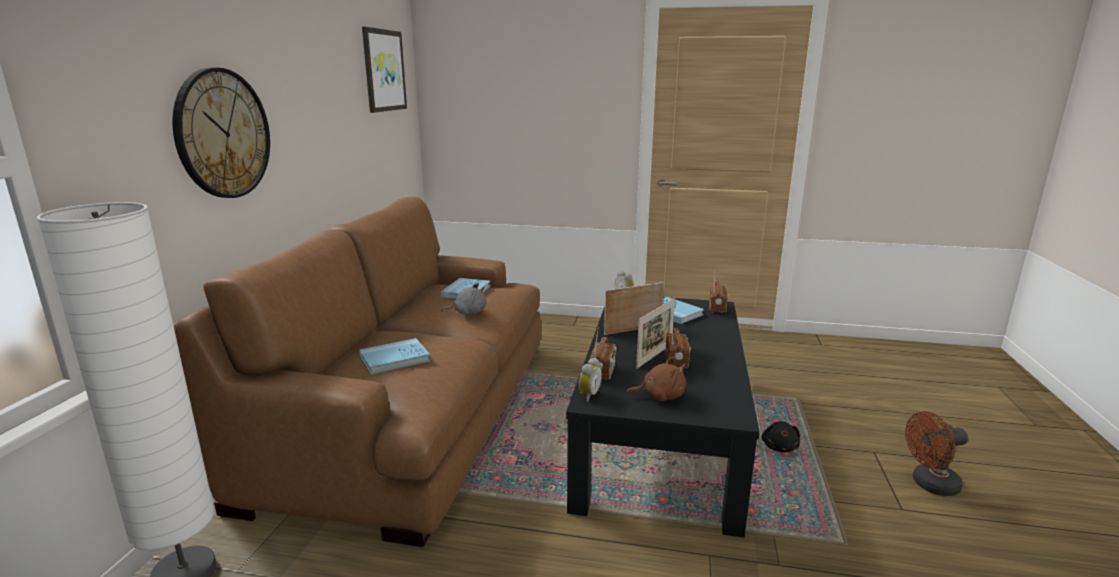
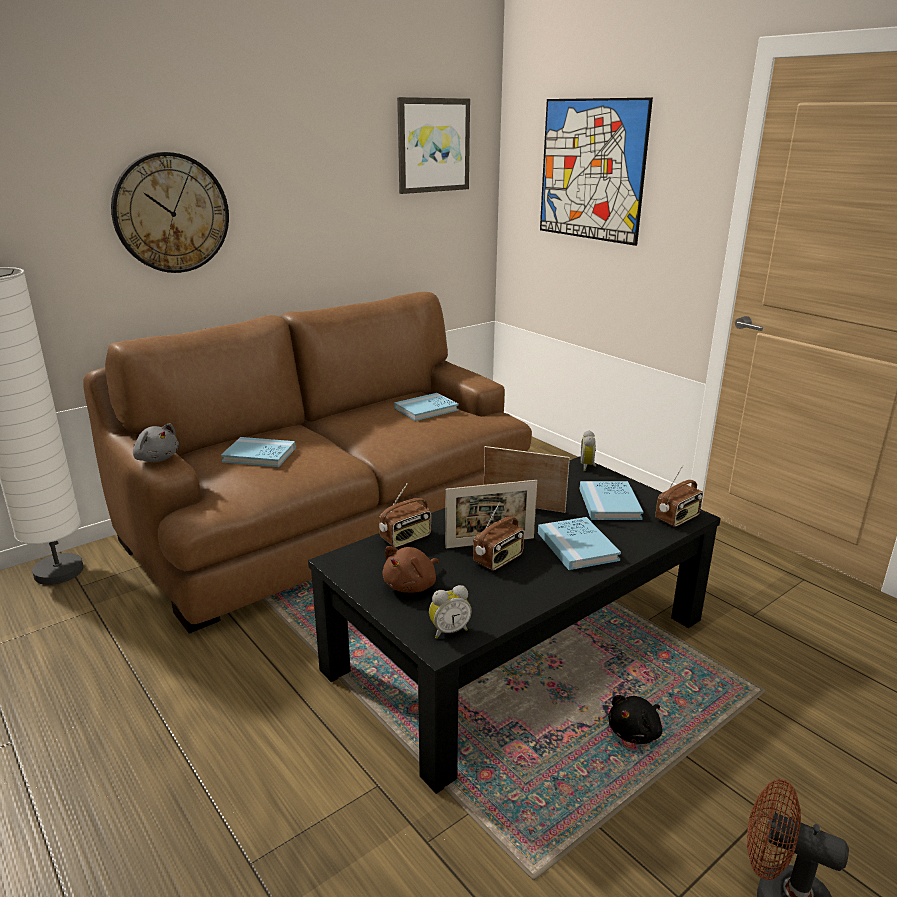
camera: 40 degrees right, 5 degrees up
grey plush toy [441,283,486,315] -> grey plush toy moved to [133,423,179,462]
alarm clock [579,357,602,402] -> alarm clock moved to [429,585,472,639]
brown plush toy [626,357,686,401] -> brown plush toy turned 90 degrees clockwise [383,546,439,593]
none -> blue book [538,517,621,570]
none -> picture [540,98,653,246]

